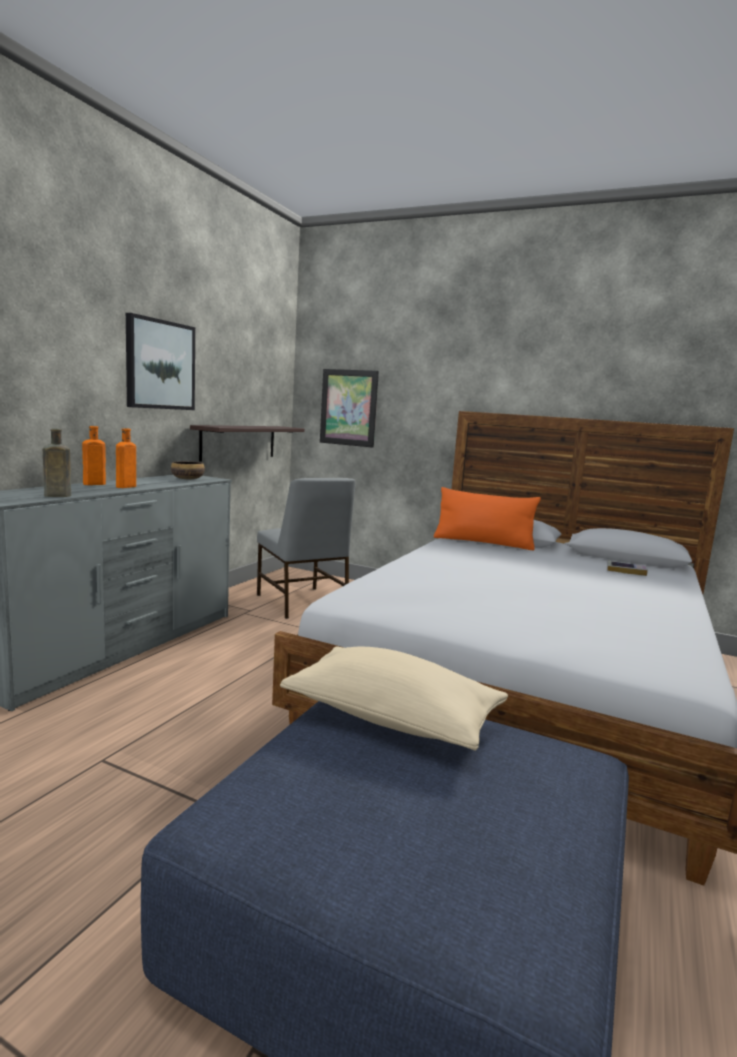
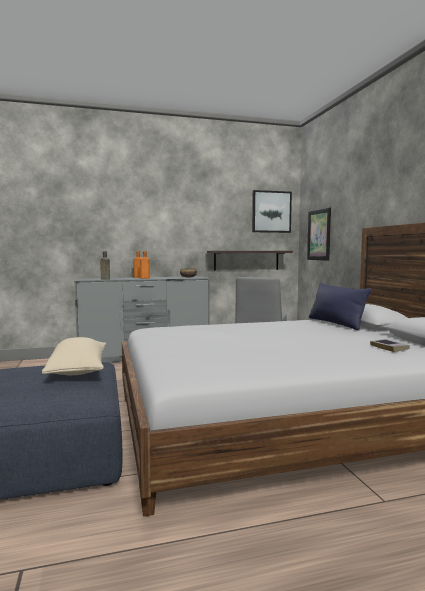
camera: 50 degrees right, 5 degrees down
picture [126,313,195,410] -> picture moved to [252,190,292,233]
orange pillow [434,487,541,550] -> blue pillow [309,283,372,330]

